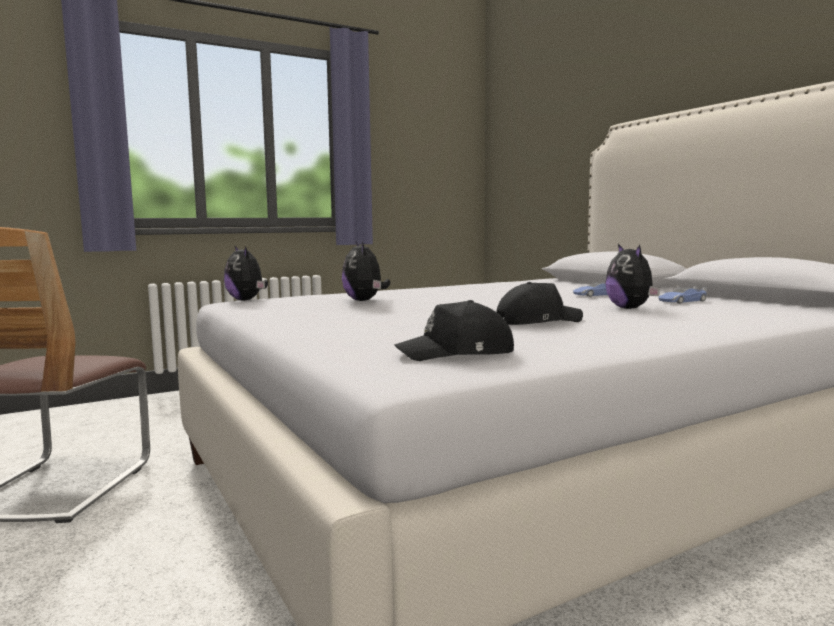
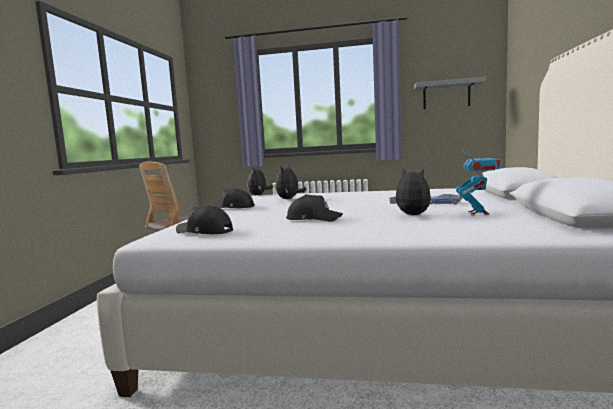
camera: 40 degrees right, 0 degrees up
plush toy [605,244,660,309] -> plush toy turned 120 degrees clockwise [389,169,431,215]
toy car [658,286,707,304] -> toy robot [456,148,502,215]
none -> black cap [209,188,255,208]
none -> grey shelf [414,77,486,109]

